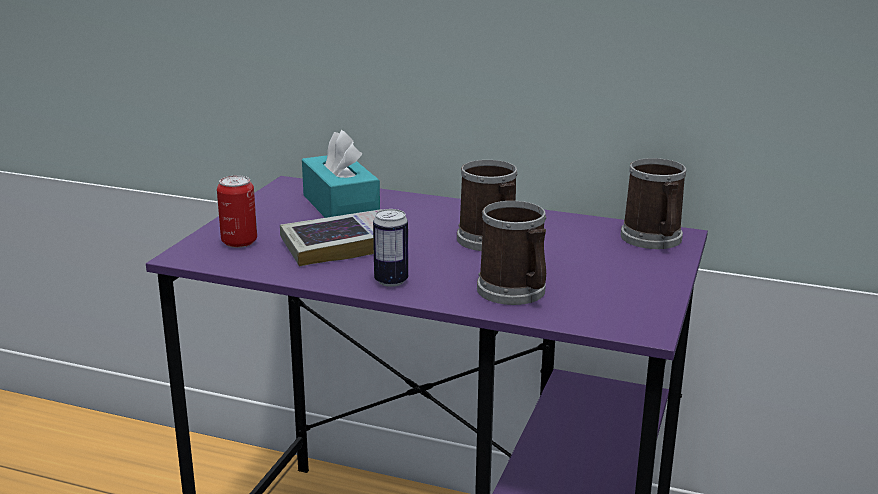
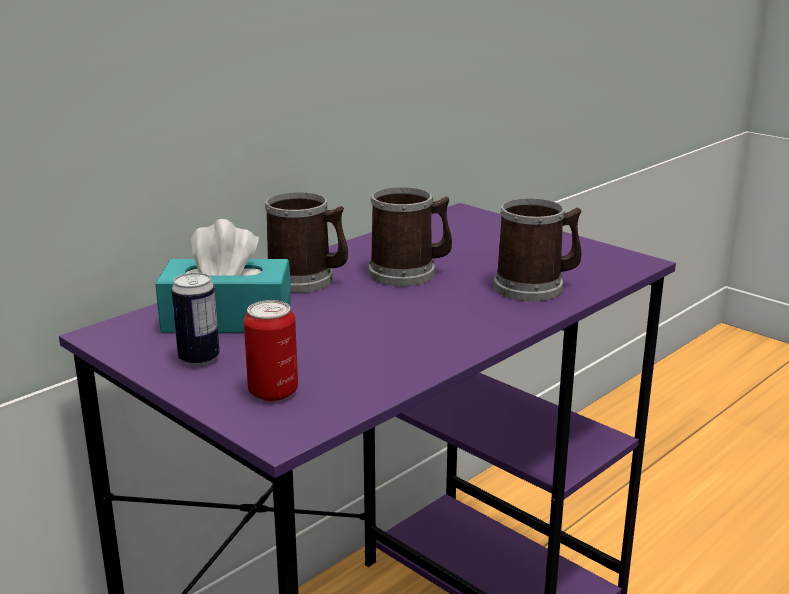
camera: 65 degrees left, 0 degrees up
book [280,209,383,267] -> none
can [373,209,408,287] -> can moved to [172,273,220,366]
mug [621,158,686,249] -> mug moved to [265,192,348,293]

